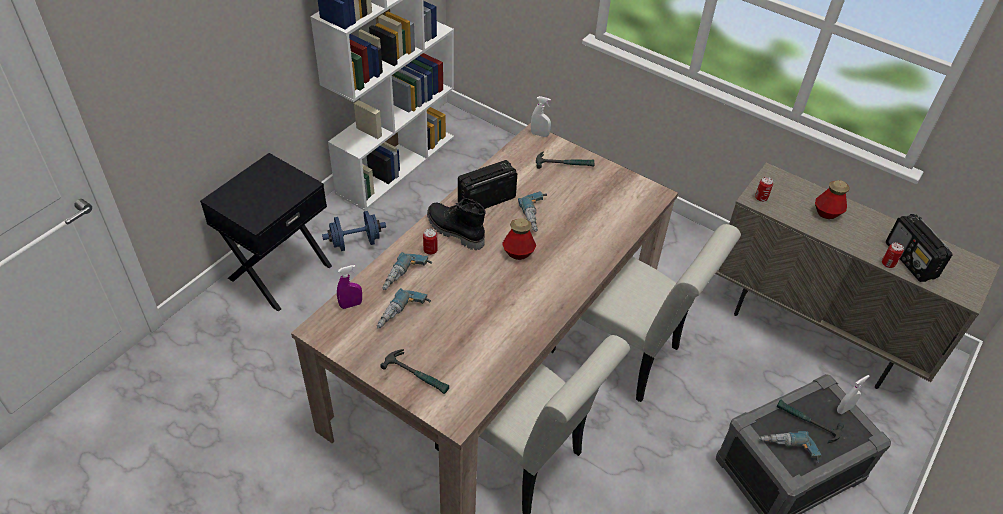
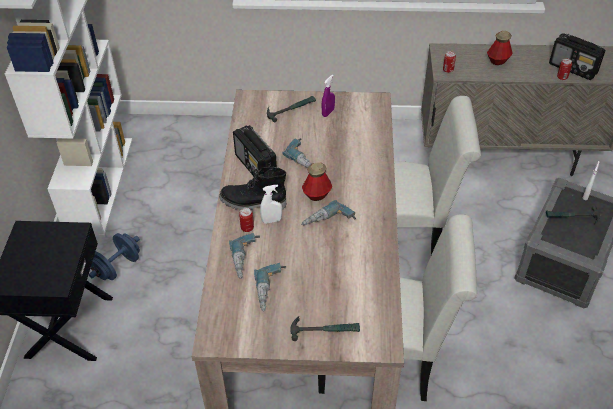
camera: 30 degrees left, 0 degrees up
purple spray bottle [337,265,362,309] -> purple spray bottle moved to [322,74,335,117]
radio [458,160,517,209] -> radio turned 60 degrees counterclockwise [233,125,277,176]
white spray bottle [531,96,551,137] -> white spray bottle moved to [260,185,282,224]
power drill [759,431,822,463] -> power drill moved to [301,200,356,225]

